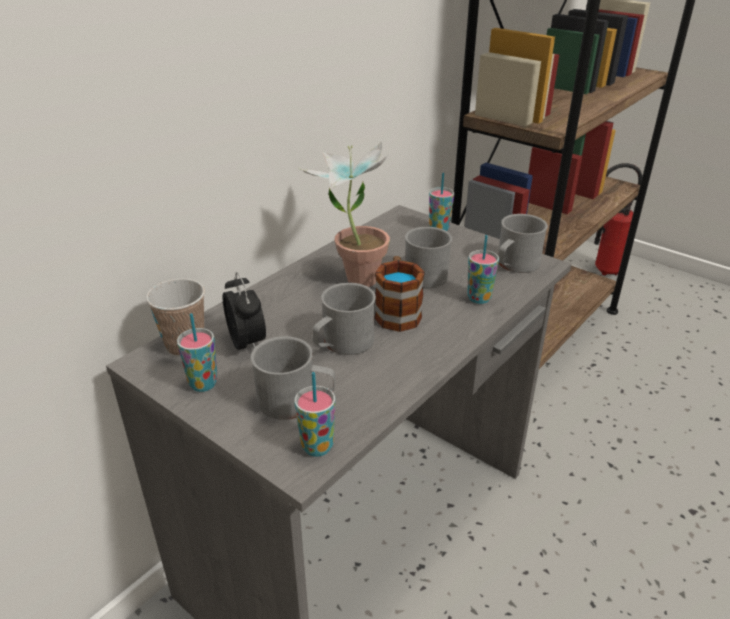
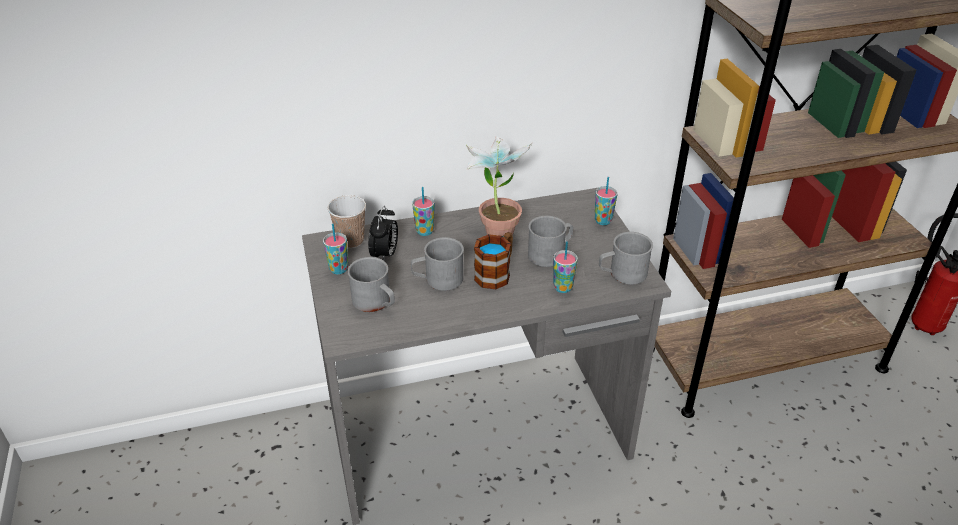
camera: 35 degrees right, 5 degrees up
cup [294,372,335,457] -> cup moved to [412,187,435,236]

